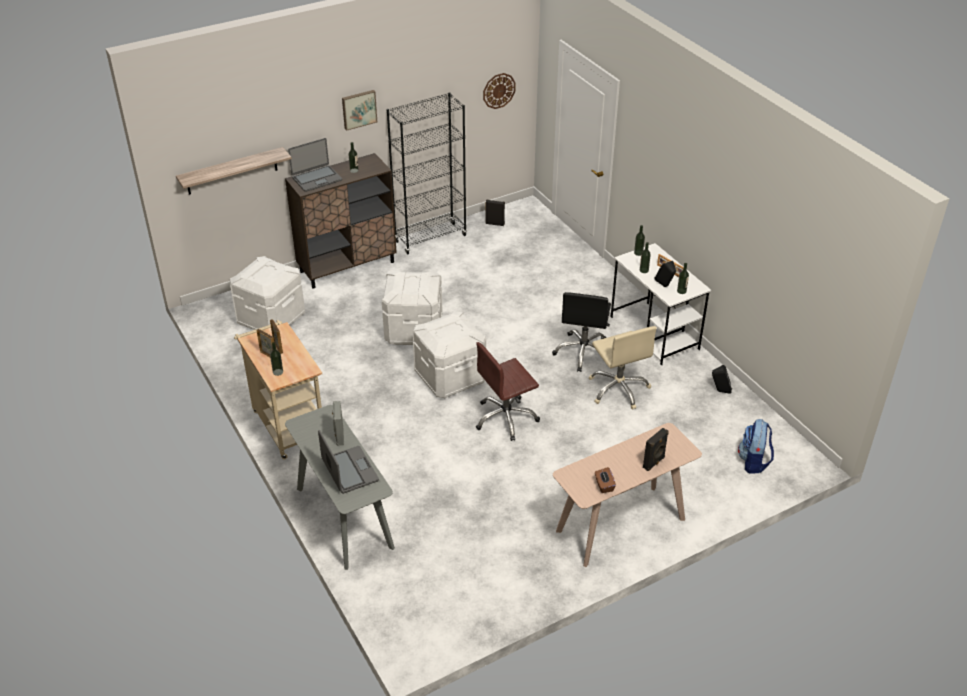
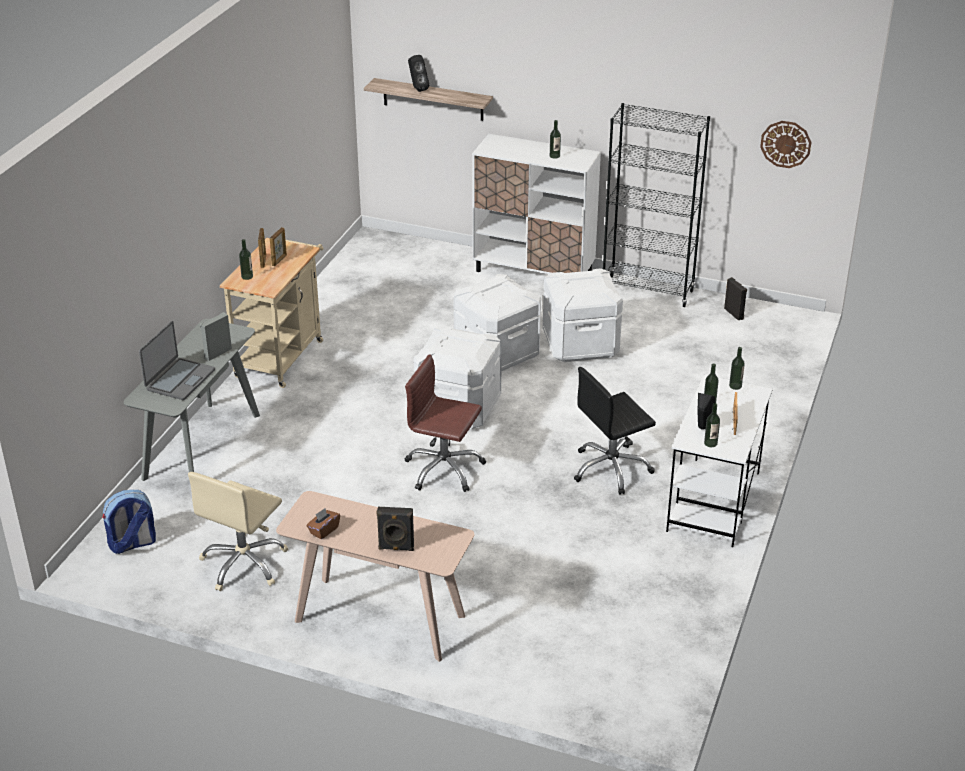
camera: 50 degrees right, 5 degrees down
white storage box [229,256,305,330] -> white storage box moved to [543,268,623,362]
brown cabinet [285,153,397,289] -> white cabinet [472,134,601,274]
laptop [288,138,342,192] -> none
picture [342,90,377,131] -> none
beige office chair [589,326,657,410] -> beige office chair moved to [188,472,288,591]
black speaker [712,365,732,394] -> black speaker moved to [408,55,429,92]
backpack [738,419,774,474] -> backpack moved to [102,490,156,554]

